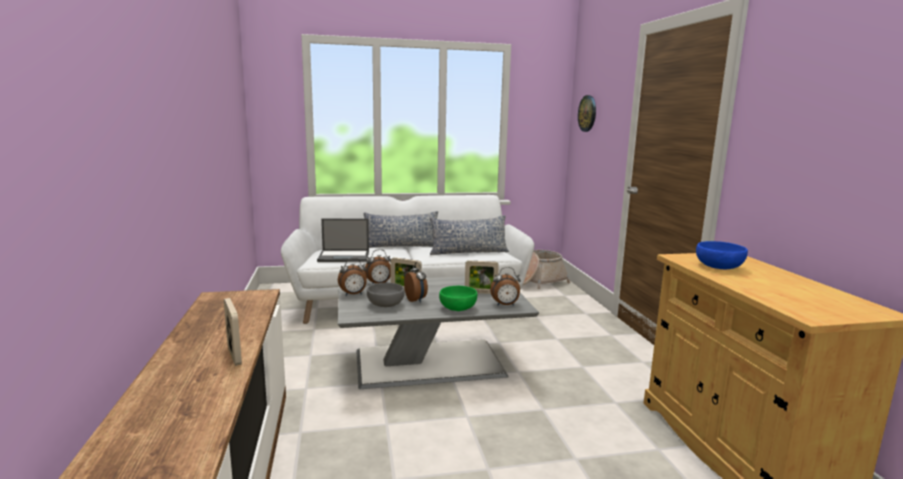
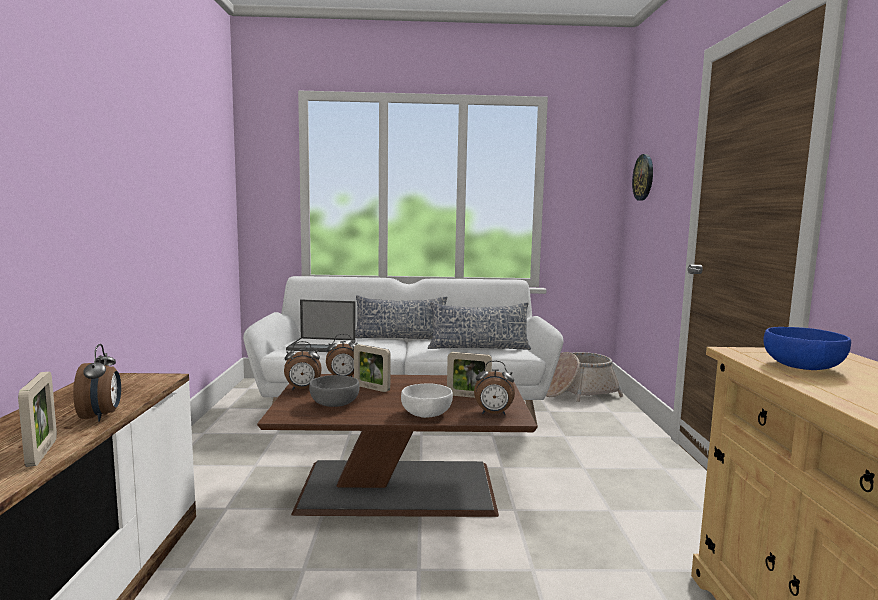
camera: 10 degrees right, 5 degrees down
grey coffee table [338,276,539,389] -> brown coffee table [257,374,537,517]
alarm clock [404,262,428,303] -> alarm clock moved to [73,344,121,422]
green bowl [439,286,477,311] -> white bowl [401,383,453,418]

